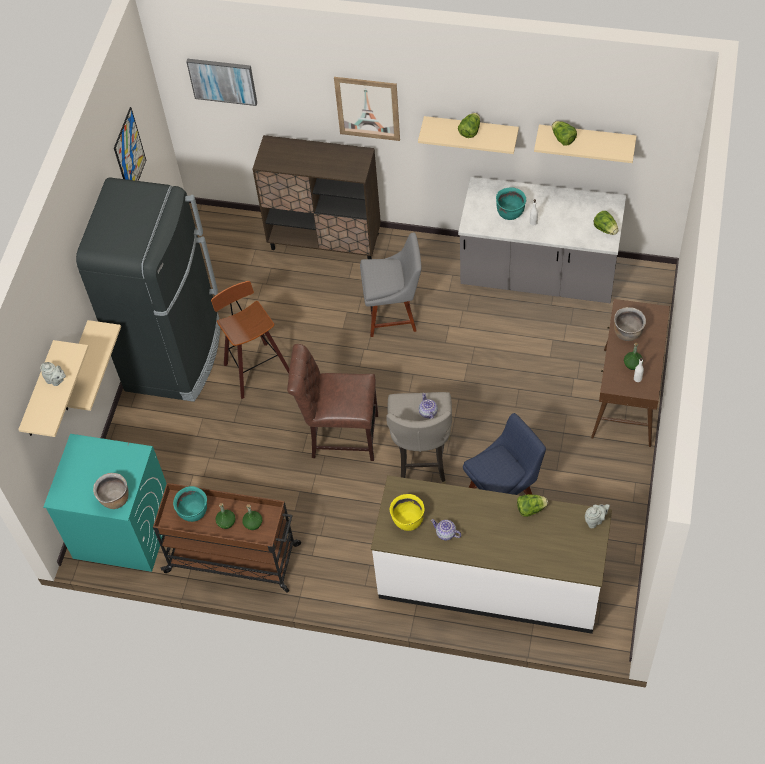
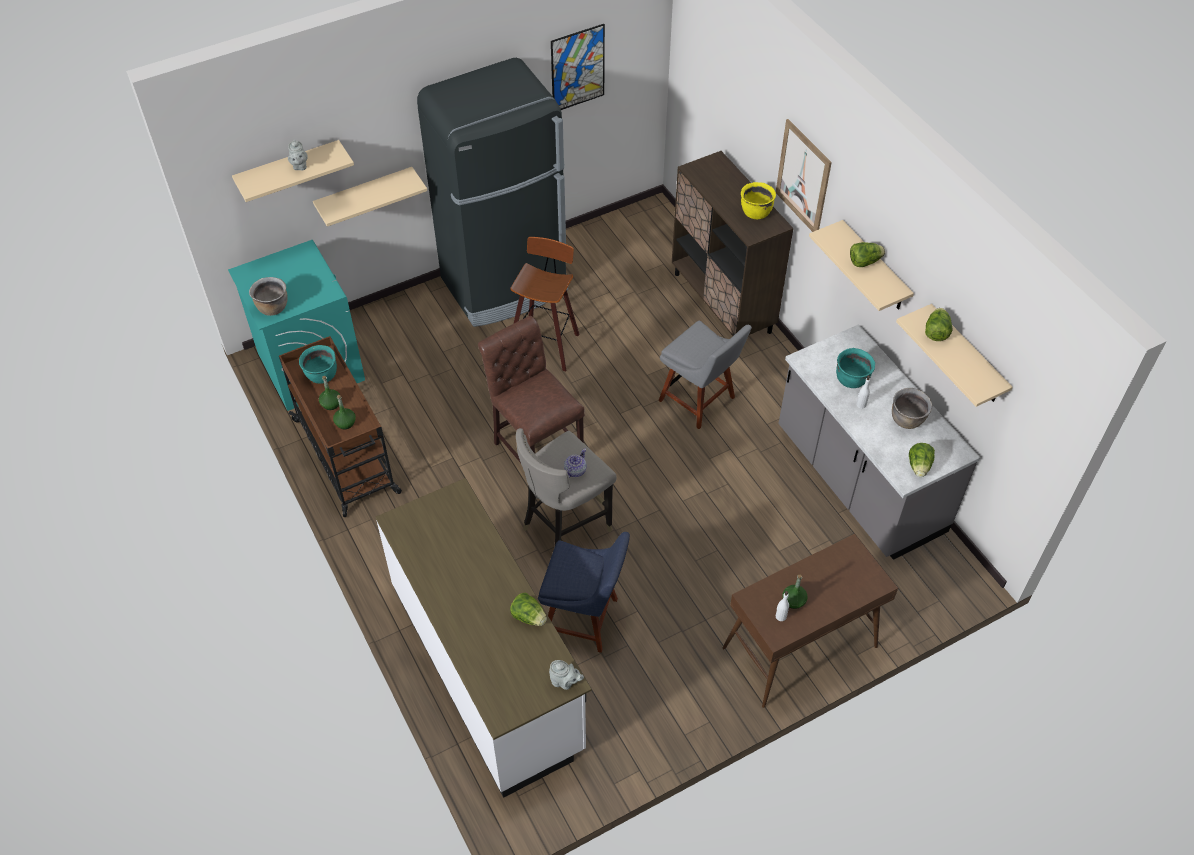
camera: 45 degrees right, 5 degrees down
picture [186,59,257,106] -> none
yellow cooking pot [389,494,424,531] -> yellow cooking pot moved to [741,182,776,219]
teapot [431,519,461,540] -> none
brown cooking pot [614,307,646,341] -> brown cooking pot moved to [892,388,932,429]

